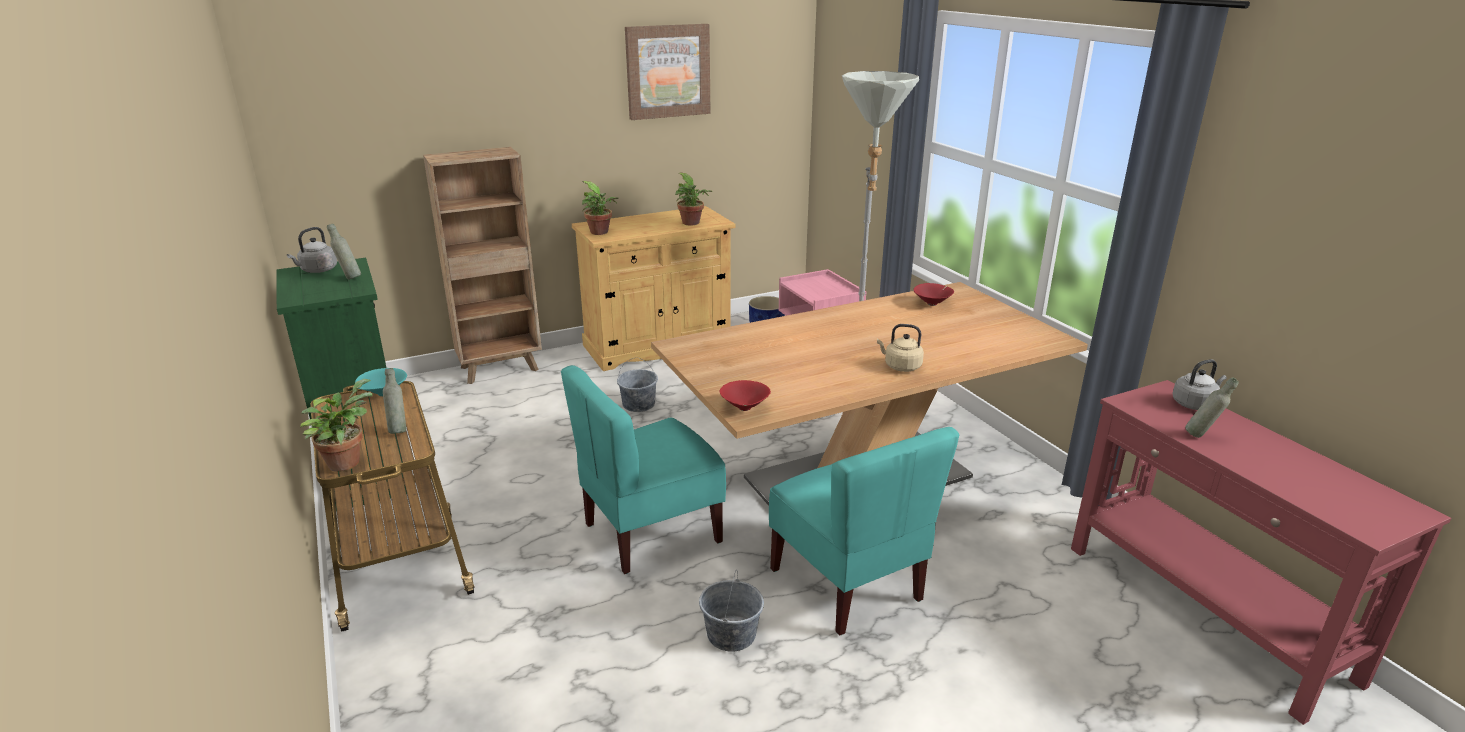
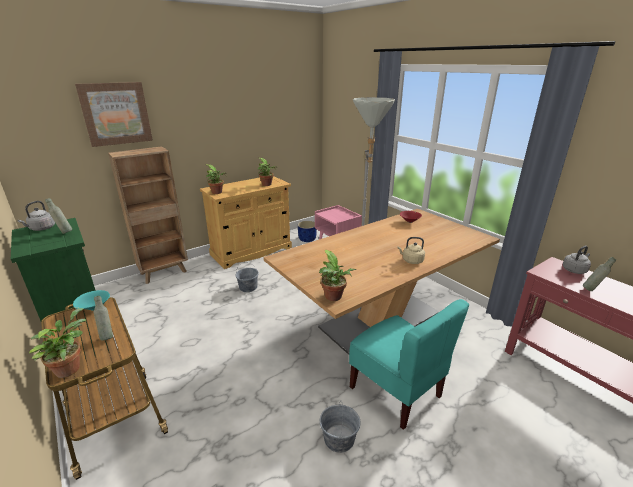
camera: 10 degrees left, 0 degrees up
turquoise chair [561,365,726,574] -> none
picture [625,24,711,120] -> picture moved to [75,82,153,147]
red bowl [719,380,771,411] -> potted plant [319,250,356,301]

